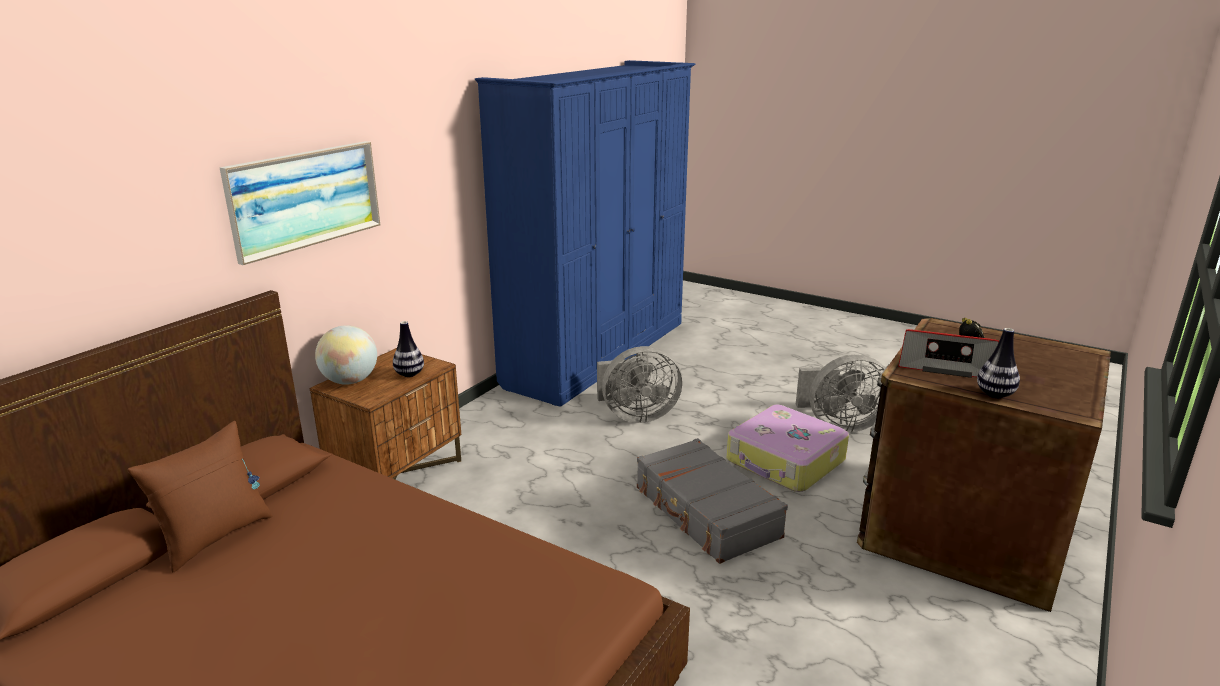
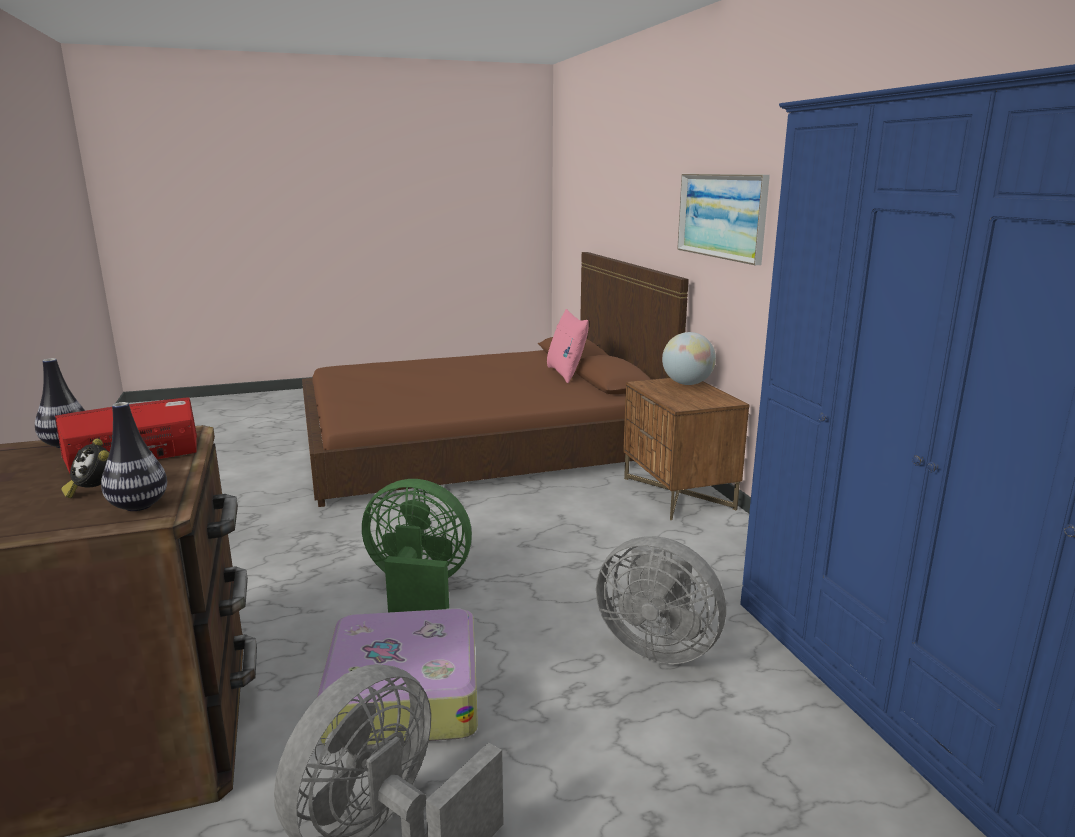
camera: 130 degrees right, 5 degrees down
brown pillow [127,421,273,572] -> pink pillow [547,309,589,383]
vase [393,321,424,377] -> vase moved to [101,402,167,511]
grey fan [597,346,682,423] -> grey fan turned 90 degrees counterclockwise [596,536,726,664]
grey suitcase [637,438,788,564] -> green fan [362,479,472,612]

